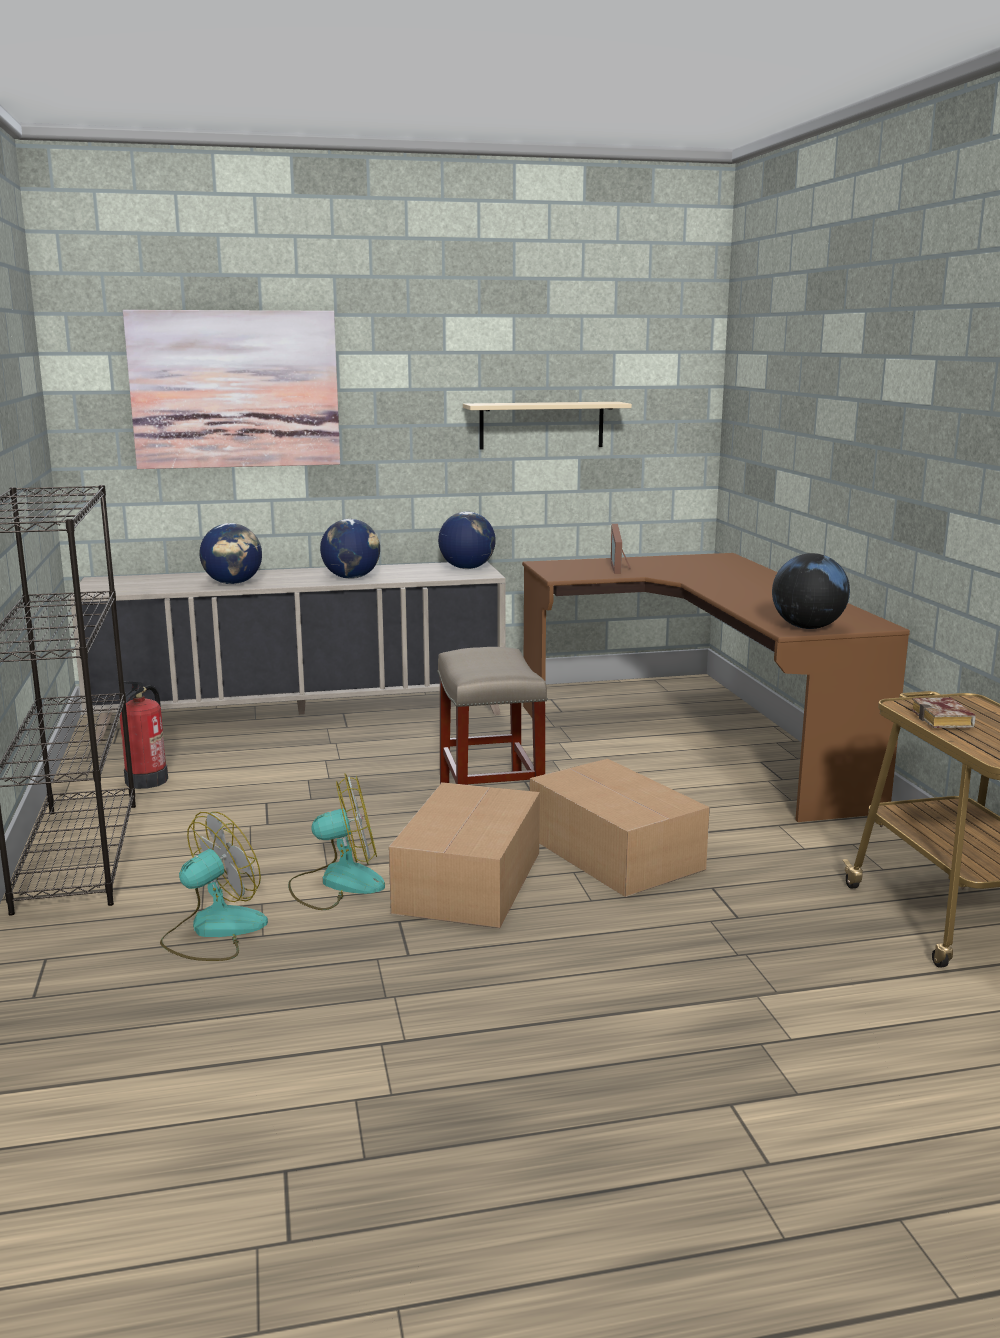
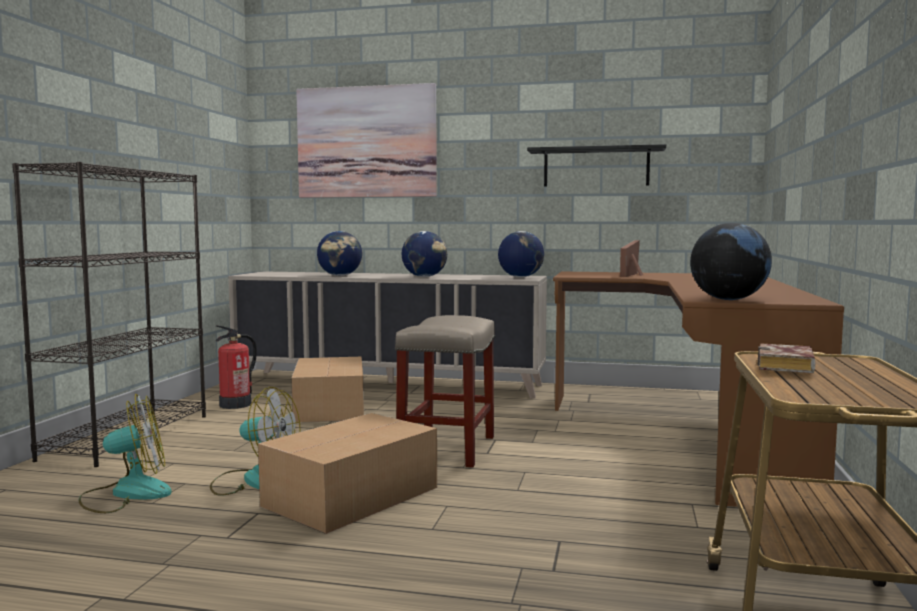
camera: 25 degrees right, 10 degrees down
beige shelf [463,402,632,449] -> black shelf [527,144,666,187]
cardboard box [530,759,710,897] -> cardboard box moved to [292,357,364,423]

